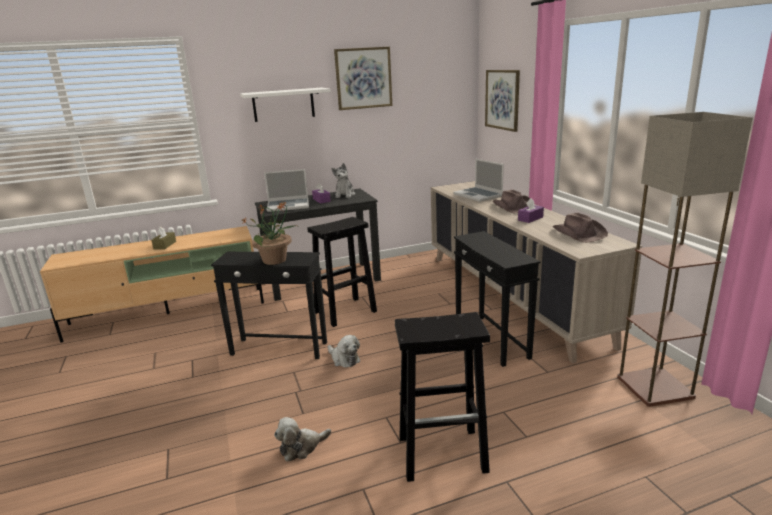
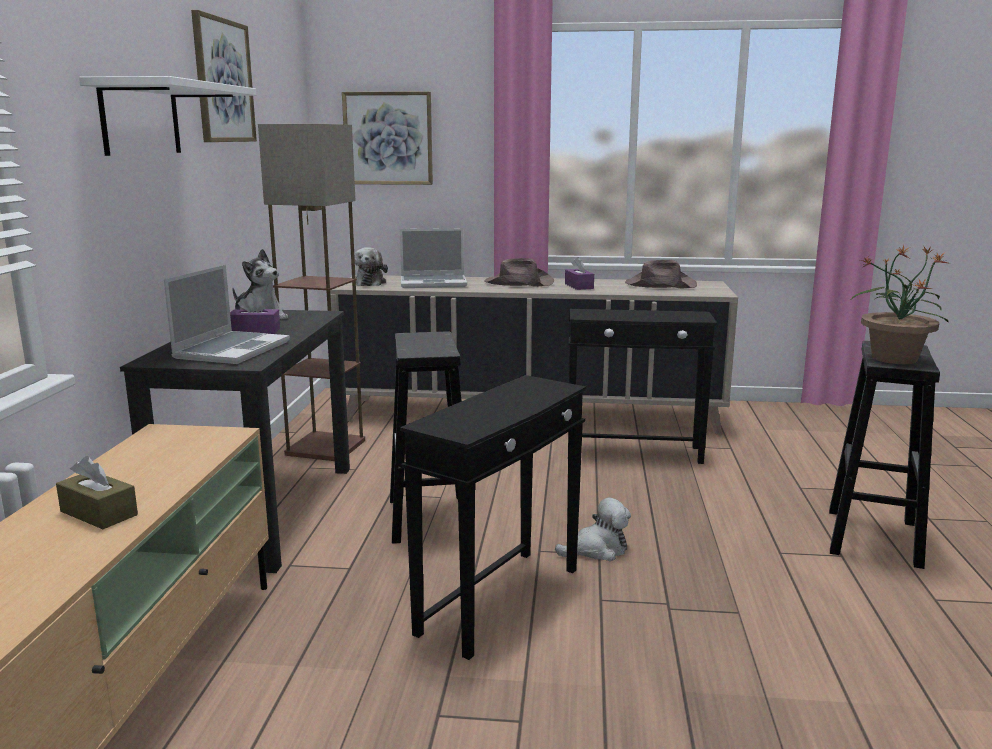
camera: 65 degrees left, 5 degrees down
potted plant [242,201,297,265] -> potted plant moved to [851,245,948,364]
plush toy [274,417,331,462] -> plush toy moved to [354,247,388,286]
floor lamp [617,112,753,407] -> floor lamp moved to [258,124,365,461]

